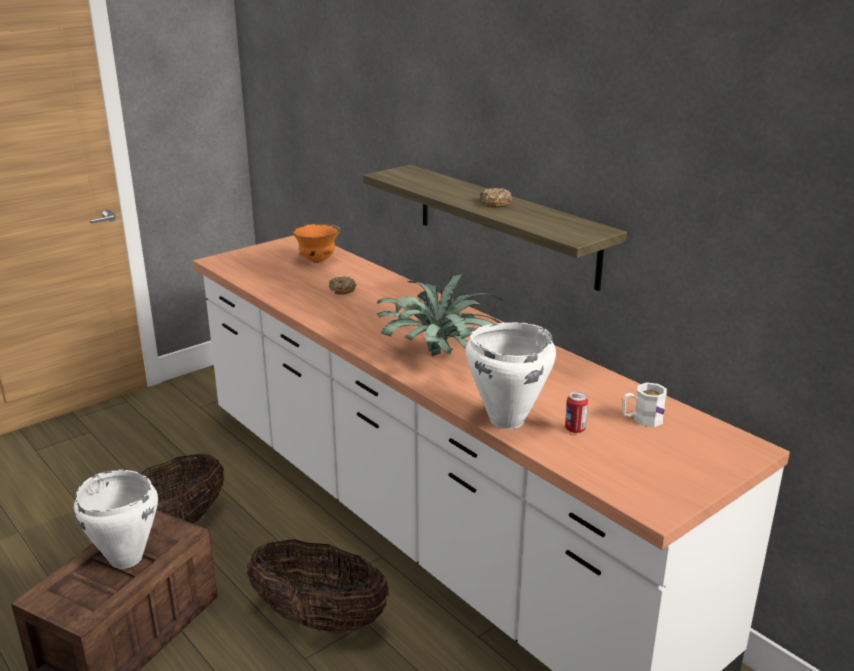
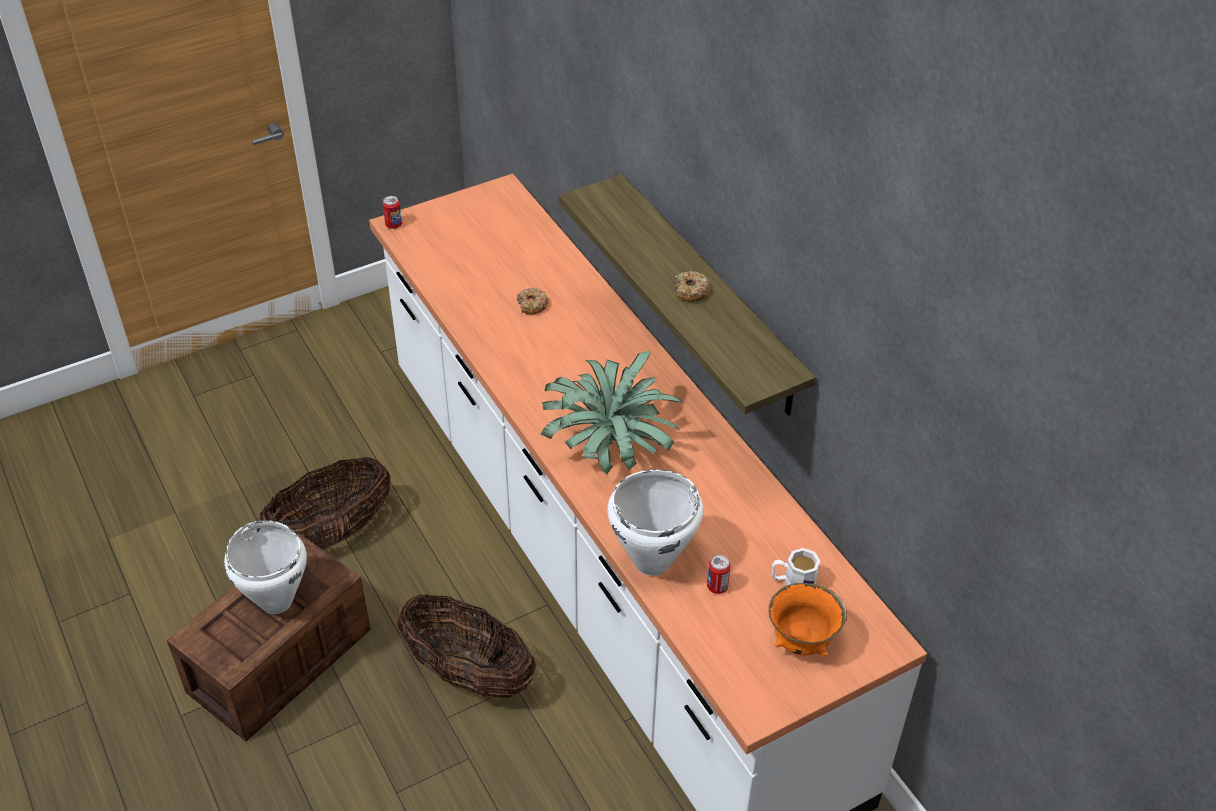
camera: 10 degrees right, 20 degrees up
orange bowl [292,224,341,263] -> orange bowl moved to [769,583,847,656]
none -> can [383,196,402,229]

